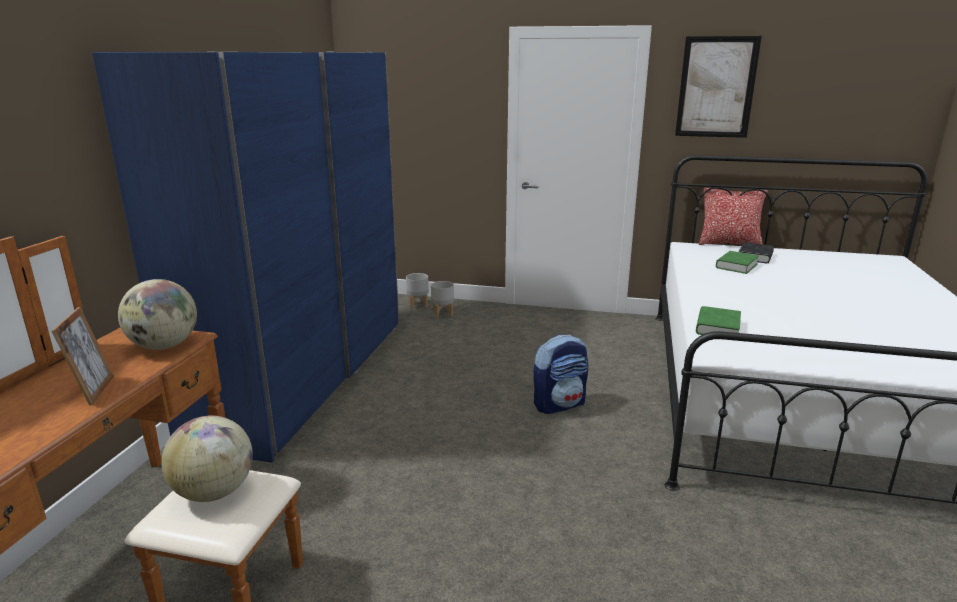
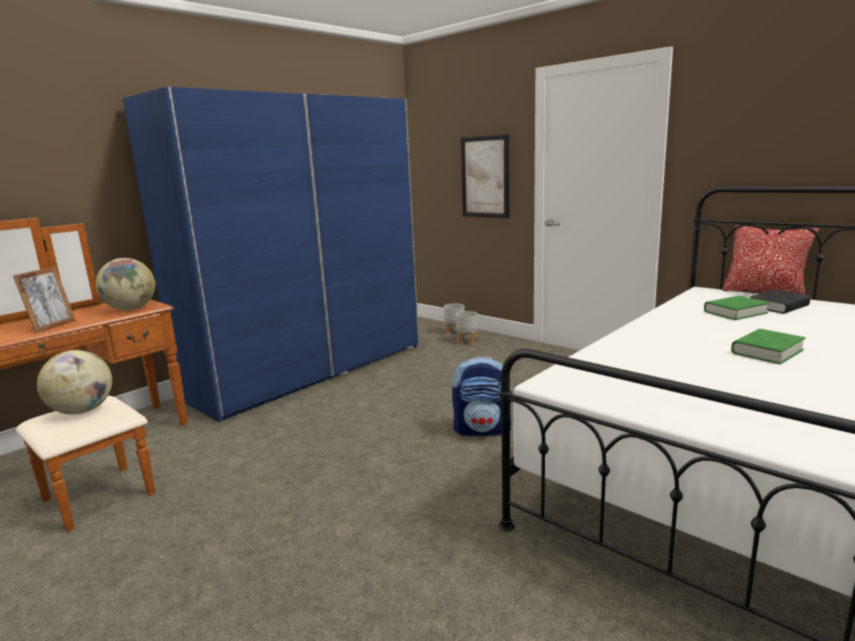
camera: 30 degrees right, 5 degrees down
picture [675,36,762,138] -> picture moved to [461,134,509,218]
green book [696,306,741,335] -> green book moved to [731,329,806,365]

